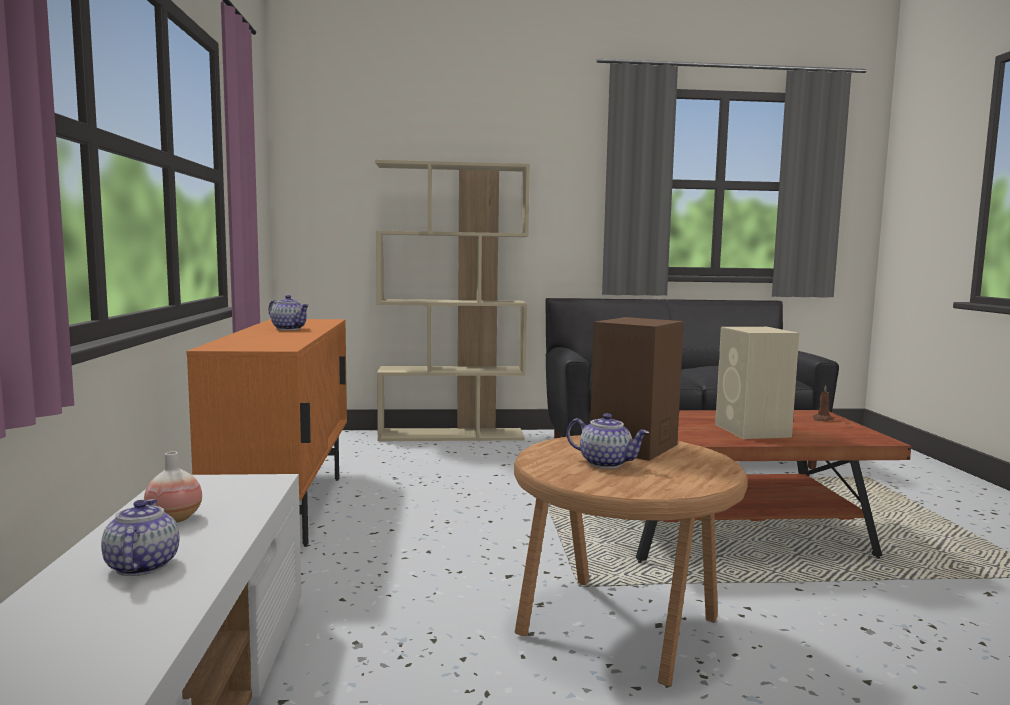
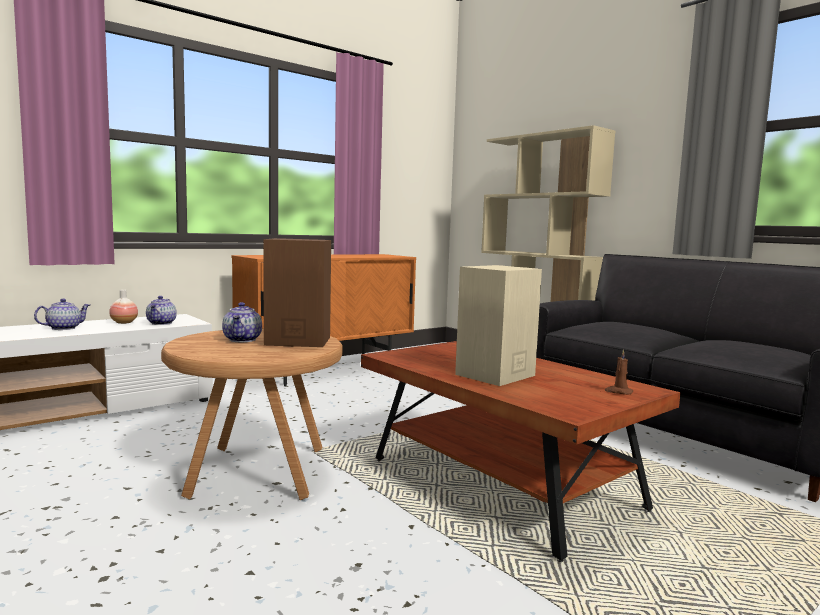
camera: 55 degrees right, 0 degrees up
teapot [268,295,309,330] -> teapot moved to [146,296,177,325]

